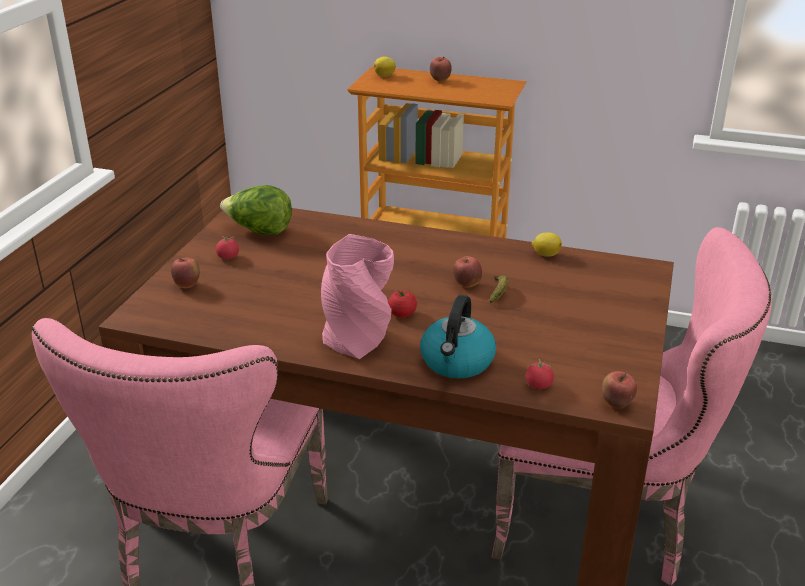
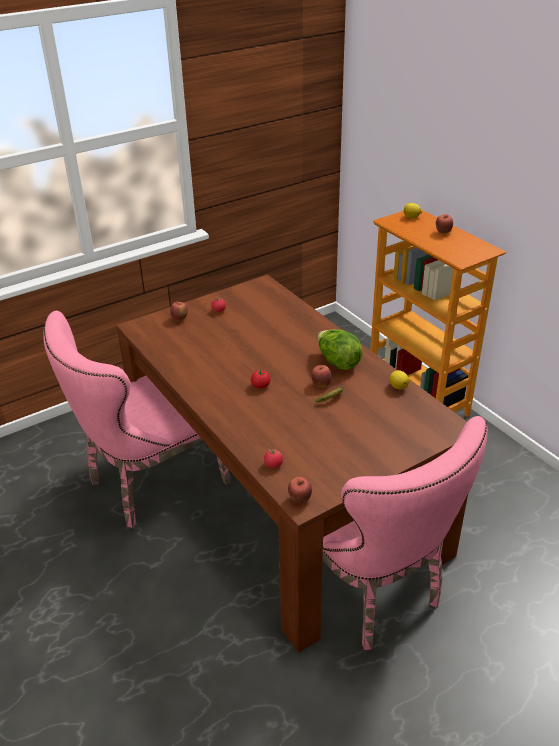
camera: 40 degrees right, 5 degrees up
lettuce [220,185,292,235] -> lettuce moved to [318,329,363,371]
pink vase [321,234,394,359] -> none
kettle [420,295,496,378] -> none

